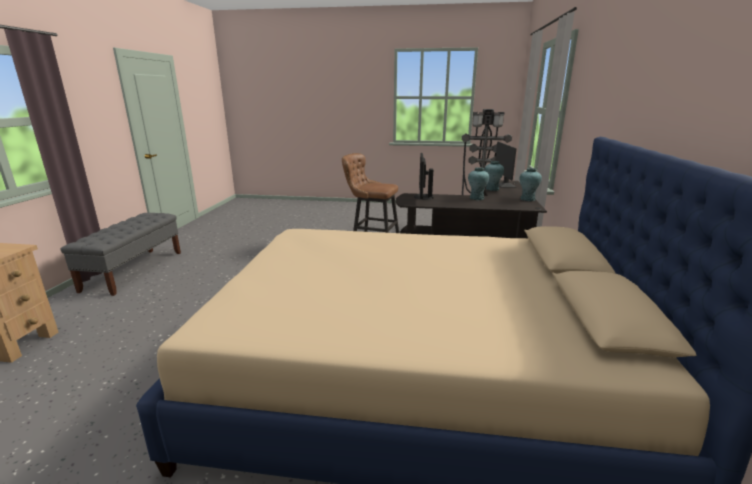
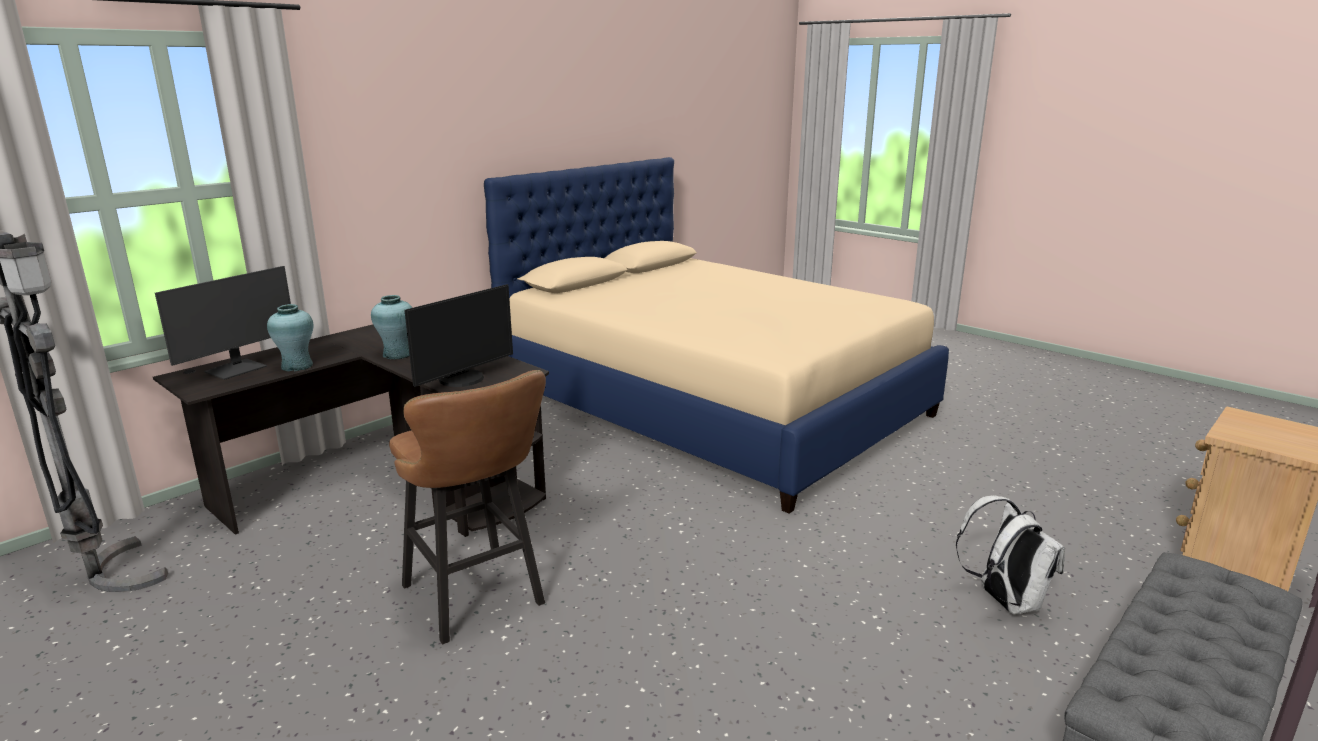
camera: 145 degrees left, 0 degrees up
turquoise vase [519,168,542,201] -> none
none -> white backpack [956,495,1065,614]

